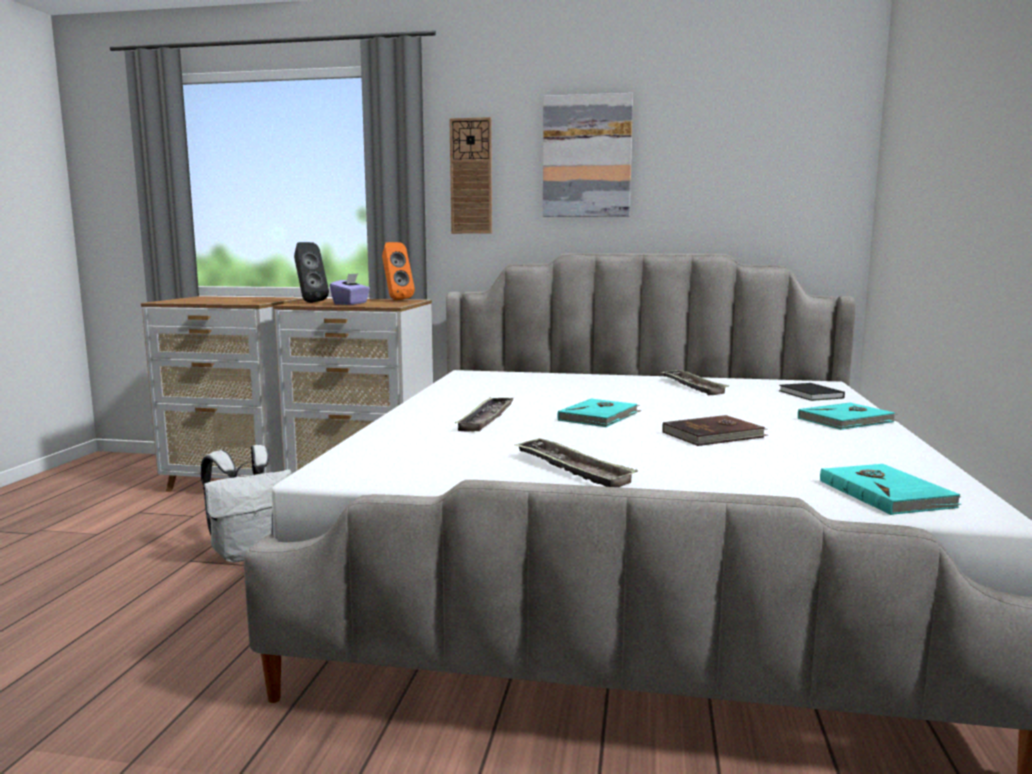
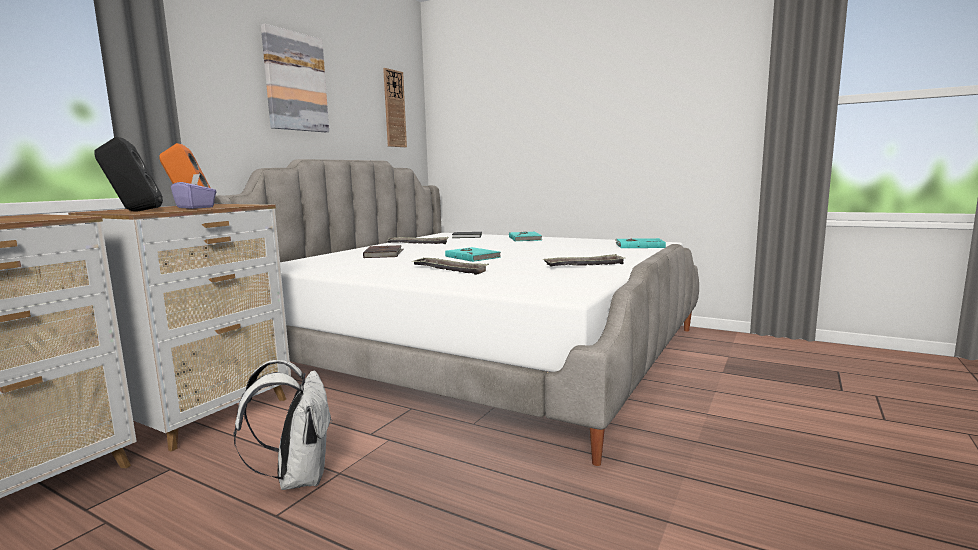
camera: 70 degrees left, 0 degrees up
wall clock [450,117,492,234] -> wall clock moved to [383,68,407,147]
brown book [662,415,769,446] -> brown book moved to [363,245,403,258]

